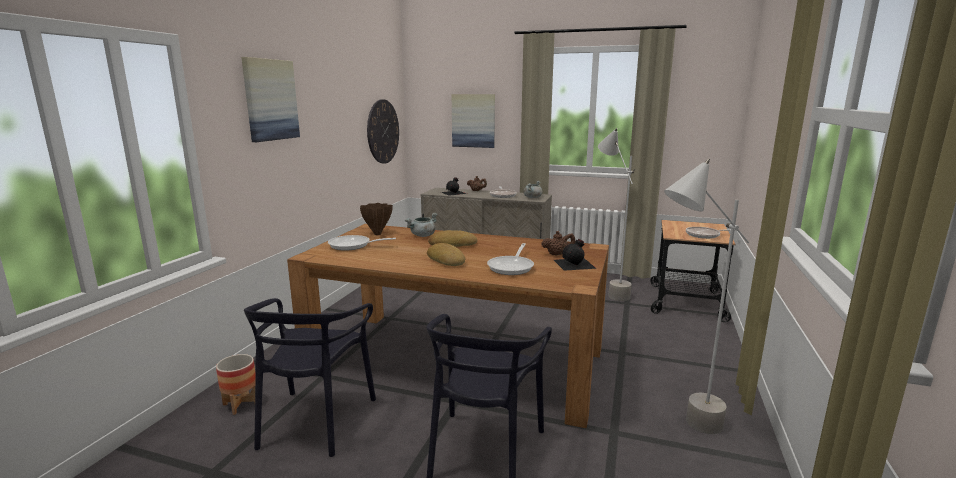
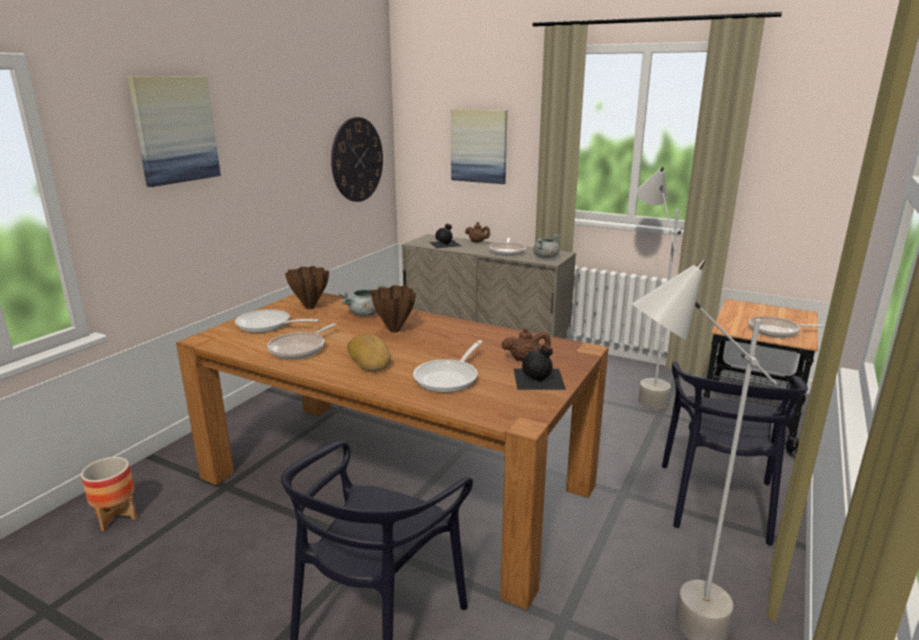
camera: 10 degrees right, 5 degrees up
black chair [244,298,376,457] -> black chair moved to [662,362,808,545]
bread [428,230,477,247] -> brown vase [370,285,416,333]
none -> frying pan [267,323,337,359]

